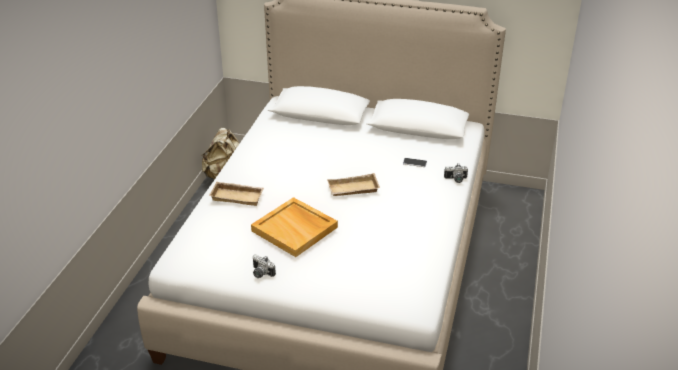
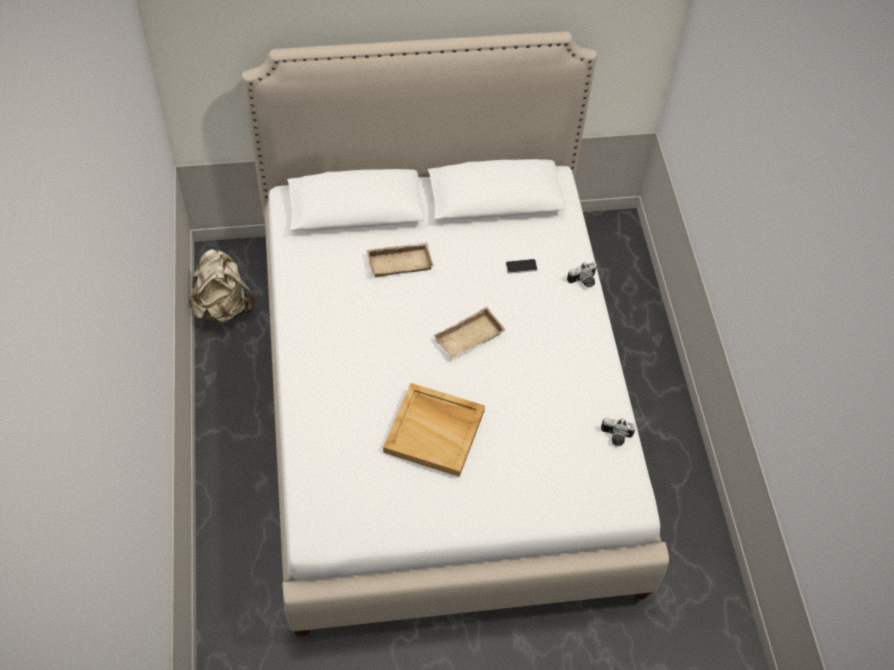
camera: 25 degrees left, 20 degrees up
beige tray [209,182,264,206] -> beige tray moved to [367,242,434,277]
camera [252,254,276,278] -> camera moved to [601,417,636,446]

